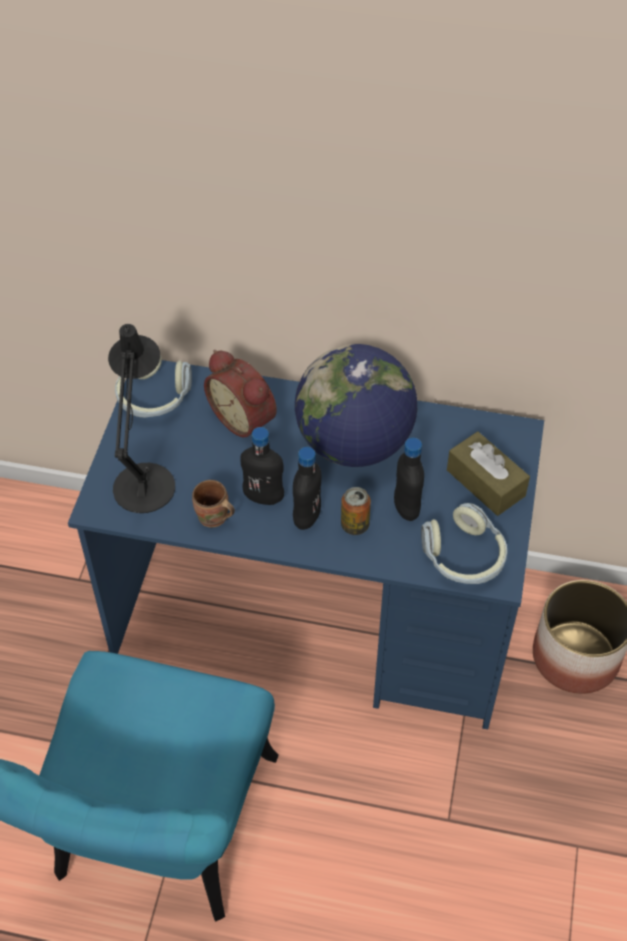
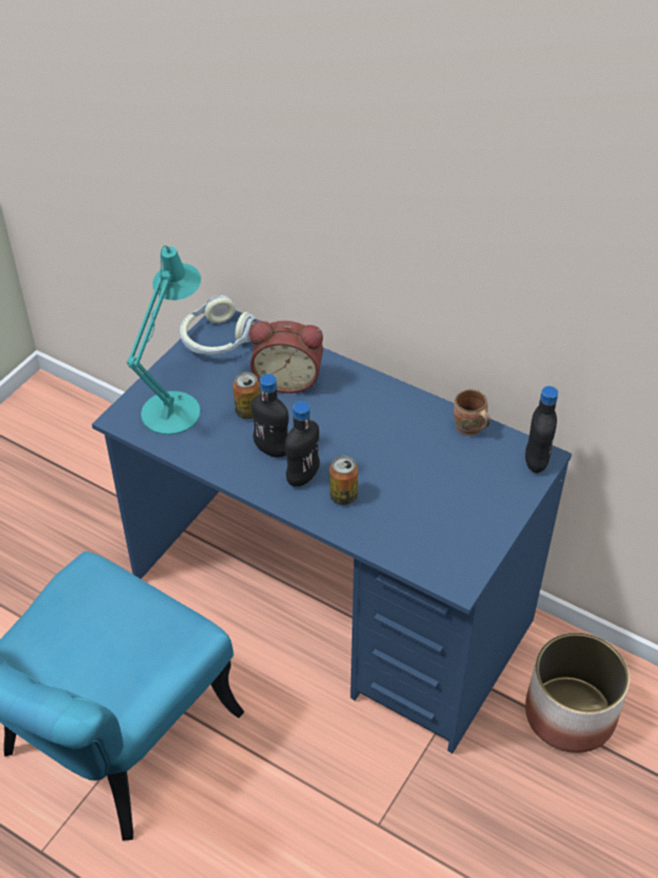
camera: 20 degrees right, 5 degrees down
black table lamp [108,324,175,513] -> turquoise table lamp [127,245,201,435]
brown mug [192,480,235,528] -> brown mug moved to [454,389,490,436]
alarm clock [204,350,277,437] -> alarm clock turned 60 degrees counterclockwise [249,321,323,393]
globe [295,344,417,467] -> none
black bottle [394,438,424,521] -> black bottle moved to [525,386,558,473]
headphones [421,503,507,584] -> none
brown tissue box [447,432,530,516] -> none
none -> can [233,372,260,419]

